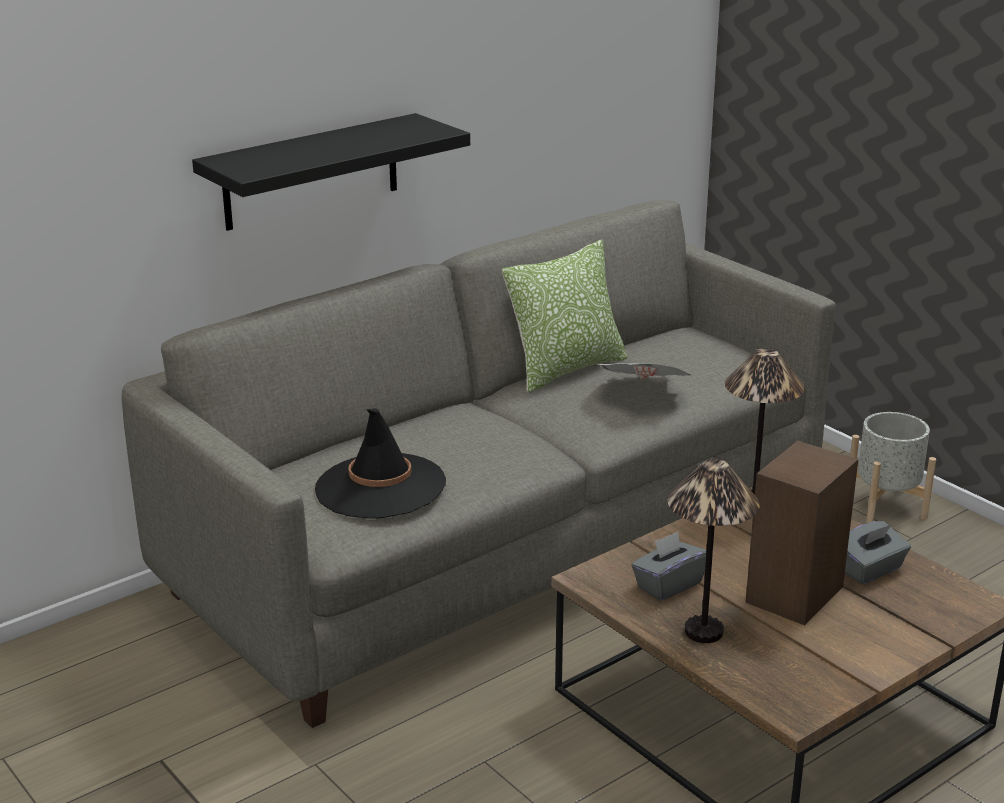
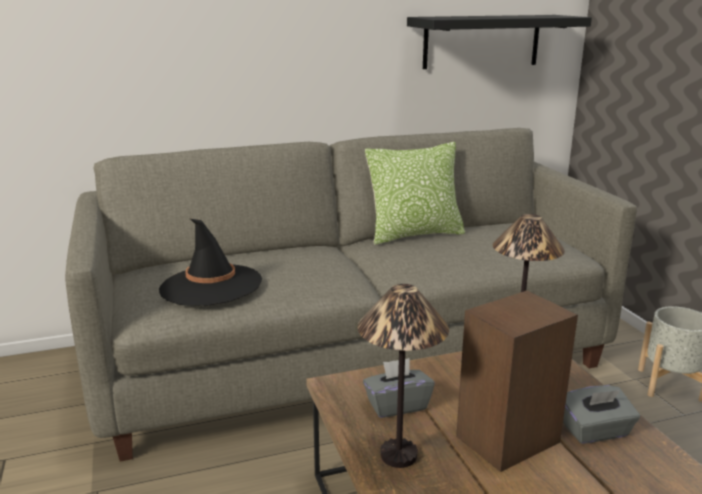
camera: 20 degrees right, 5 degrees down
black shelf [192,113,470,231] -> black shelf moved to [407,15,592,69]
newspaper [598,363,691,379] -> none

